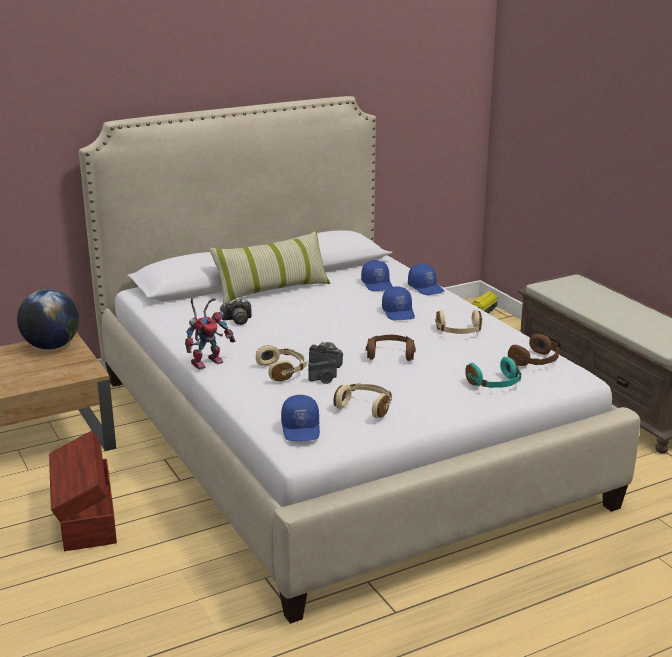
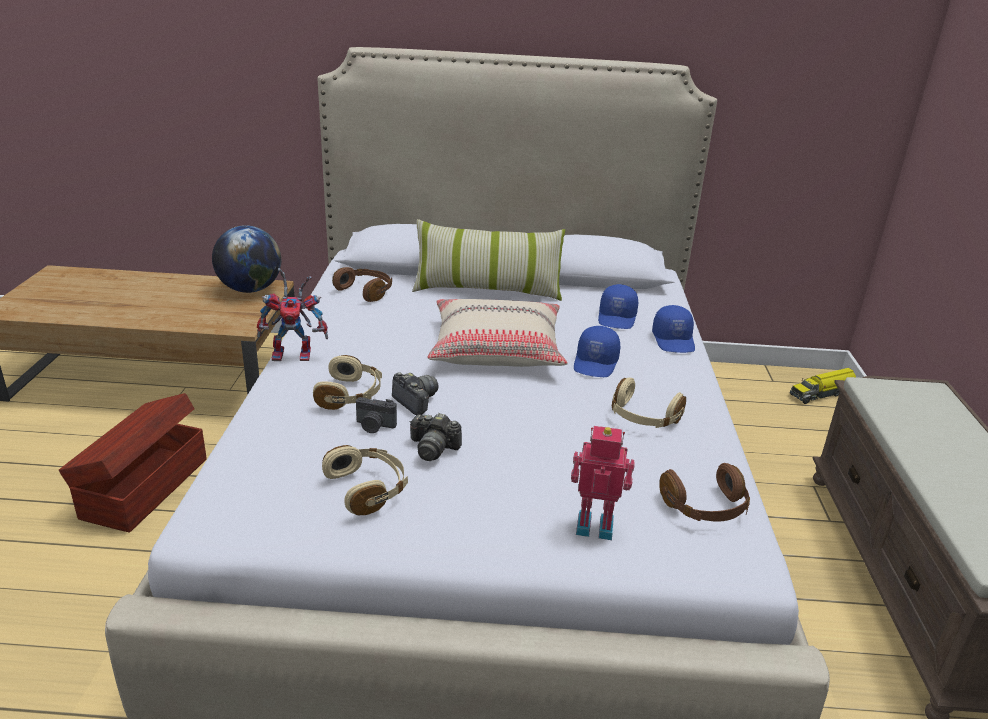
camera: 30 degrees right, 5 degrees up
camera [220,299,252,325] -> camera moved to [410,413,462,461]
blue cap [281,395,320,441] -> none
brown headphones [366,335,416,361] -> brown headphones moved to [332,267,392,302]
turquoise headphones [465,357,521,388] -> toy robot [571,426,635,540]
none -> beige pillow [427,299,568,367]

